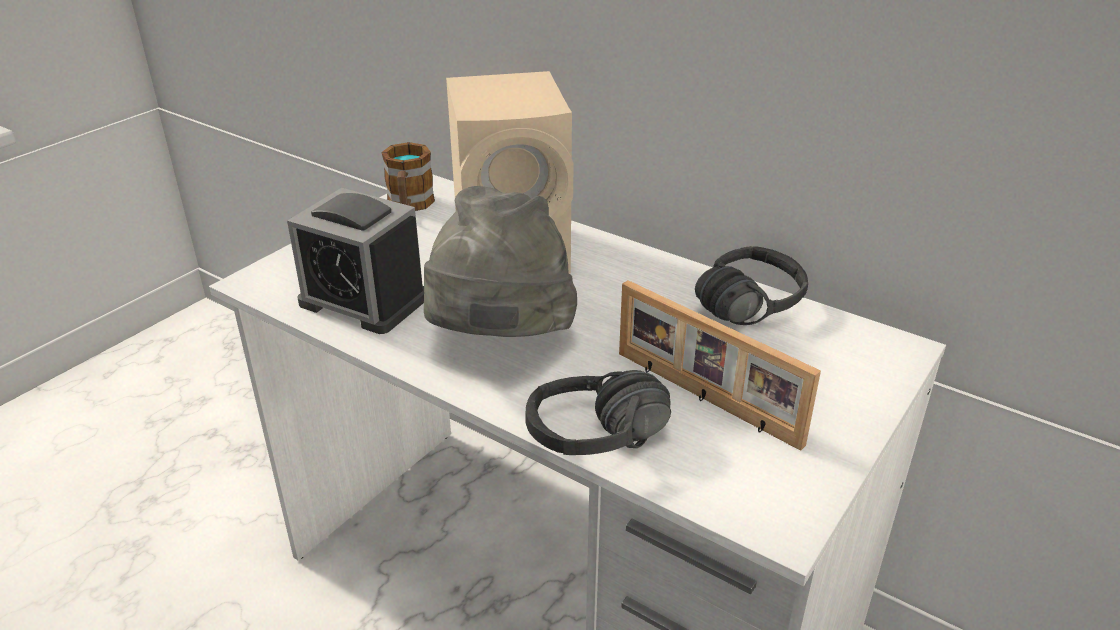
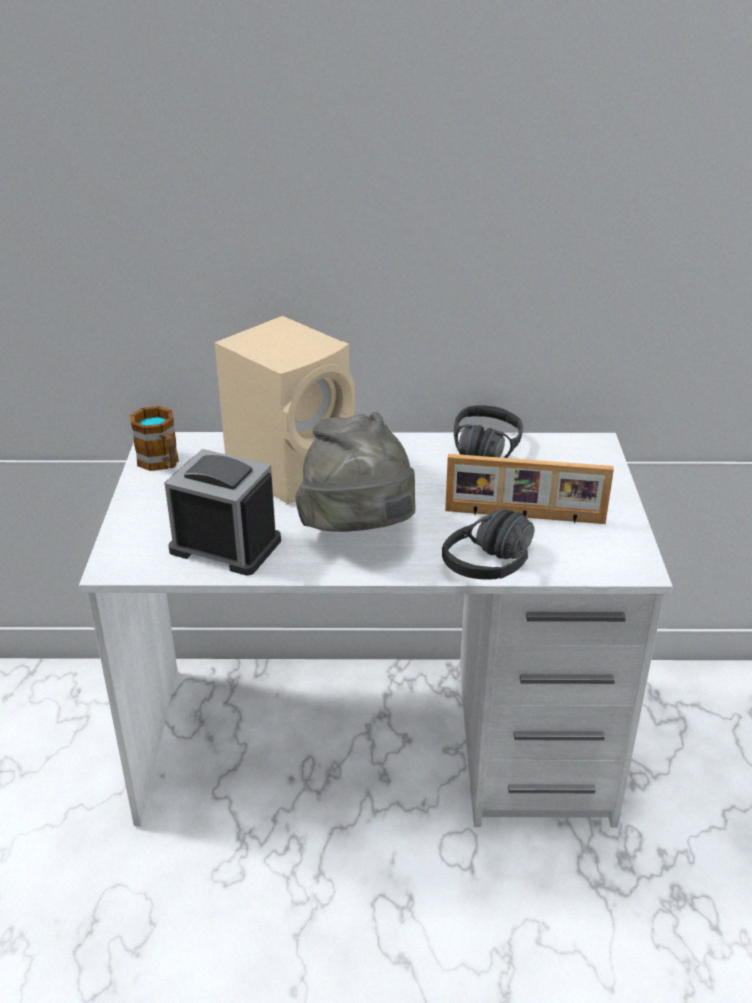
camera: 35 degrees left, 0 degrees up
alarm clock [287,188,424,334] -> alarm clock turned 150 degrees counterclockwise [165,449,281,576]

